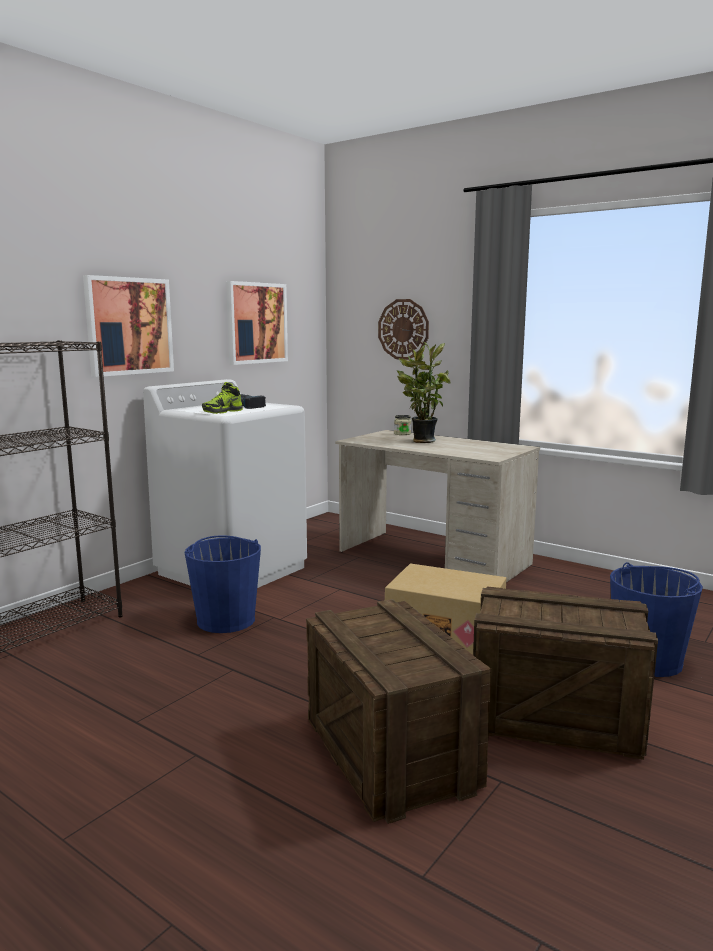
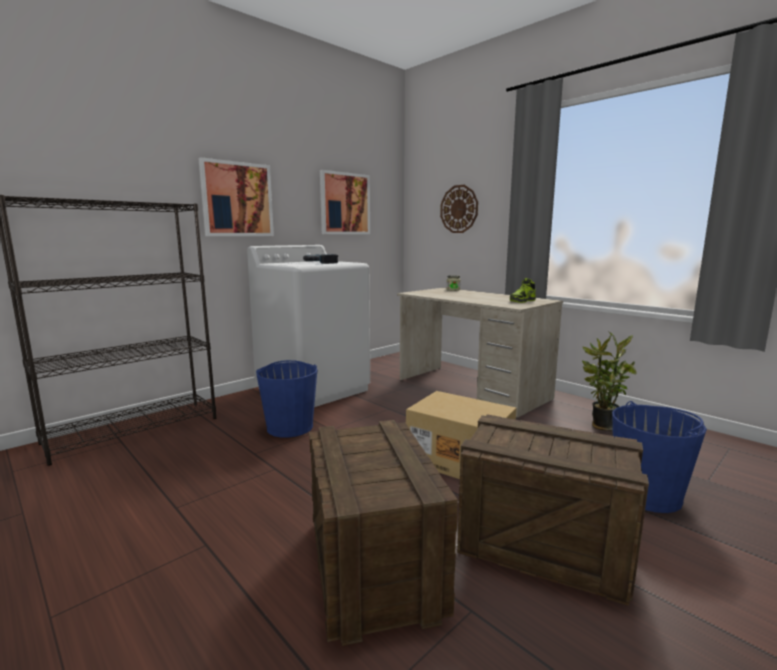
camera: 10 degrees right, 0 degrees up
shoe [202,382,243,414] -> shoe moved to [510,278,536,303]
potted plant [397,342,450,443] -> potted plant moved to [582,332,637,431]

